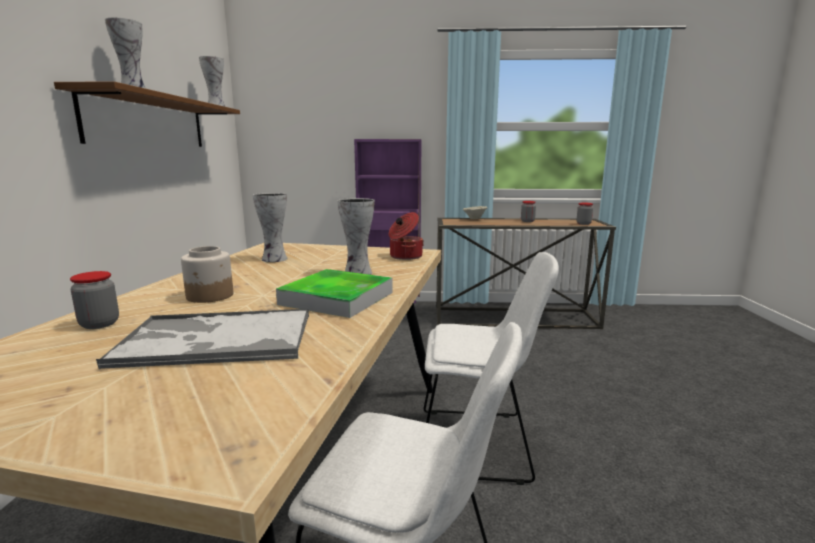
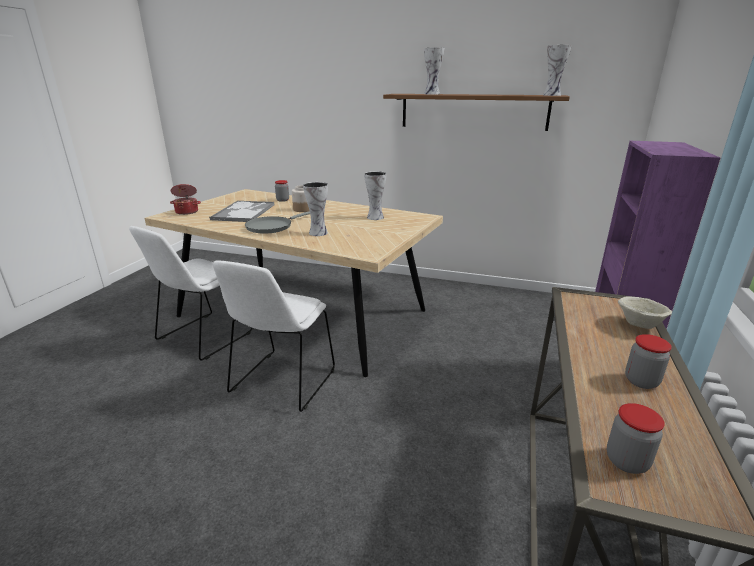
camera: 105 degrees right, 10 degrees up
tray [276,269,393,318] -> grey frying pan [245,211,310,234]
cooking pot [389,212,424,260] -> cooking pot moved to [170,184,201,215]

